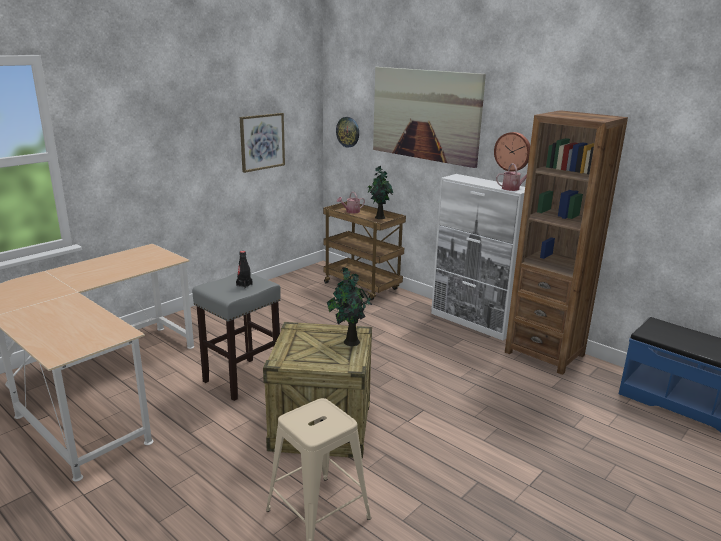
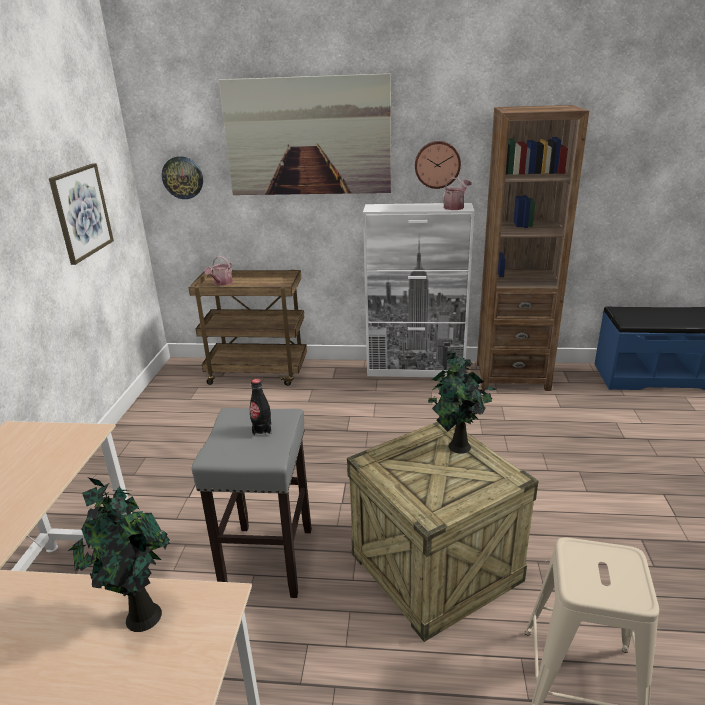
camera: 35 degrees left, 5 degrees up
potted plant [368,166,393,219] -> potted plant moved to [68,477,170,632]

